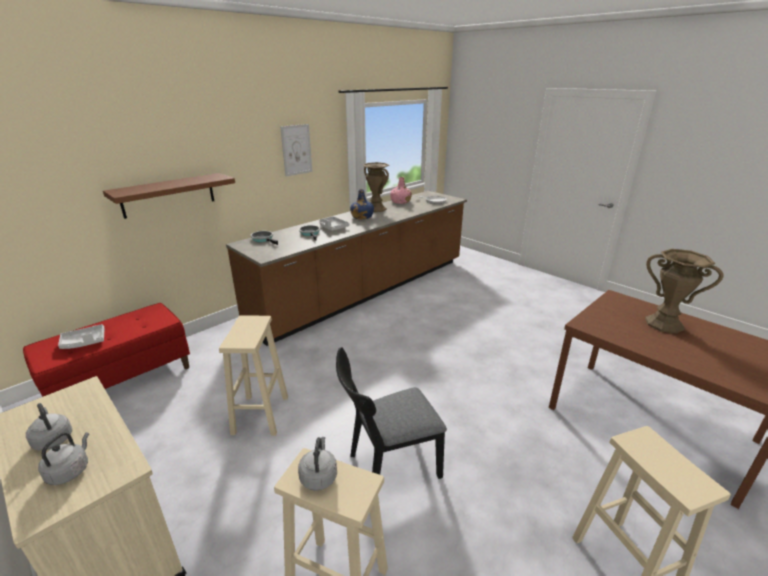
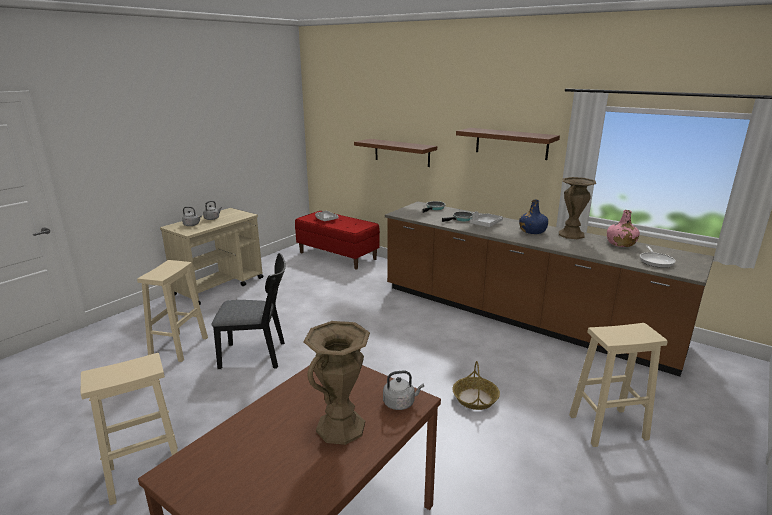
camera: 80 degrees right, 5 degrees down
beige stool [219,316,288,436] -> beige stool moved to [569,323,668,447]
picture [280,124,312,176] -> brown shelf [456,128,560,160]
grey kettle [298,437,337,491] -> grey kettle moved to [383,371,424,410]
black chair [336,347,447,479] -> black chair turned 120 degrees clockwise [212,253,286,369]
none -> basket [452,361,500,410]

